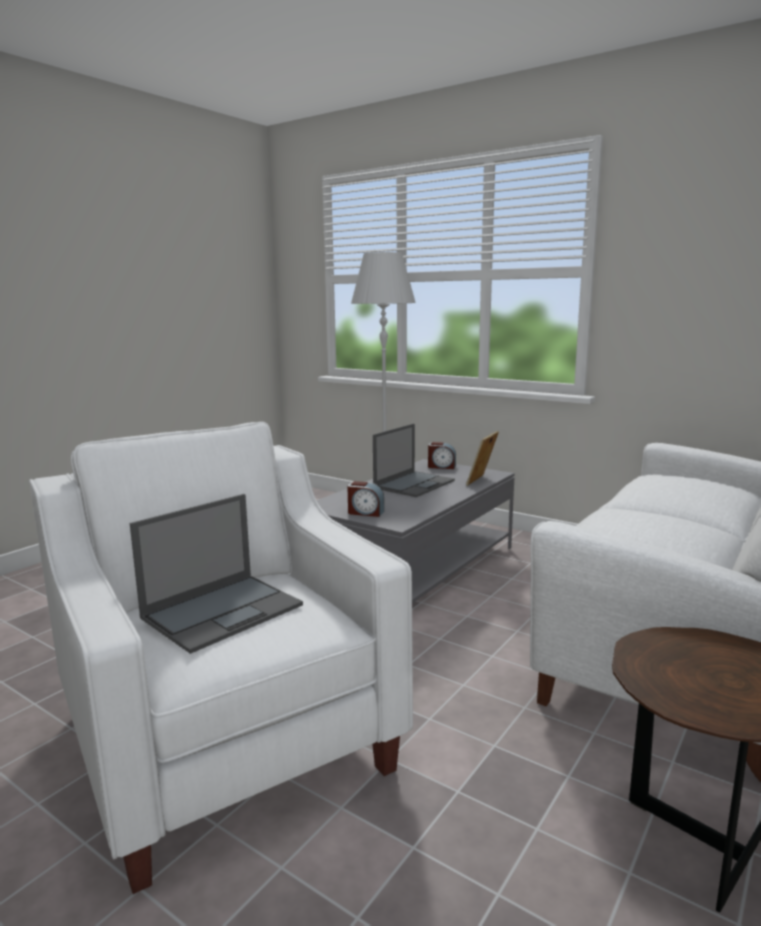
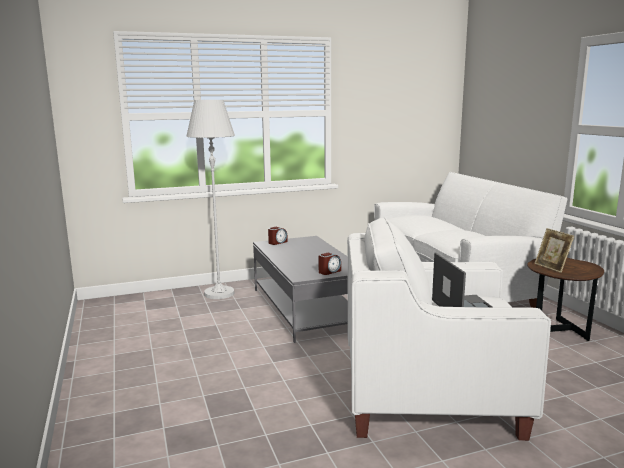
camera: 55 degrees left, 0 degrees up
laptop [373,424,455,497] -> none
picture frame [466,431,499,486] -> picture frame moved to [535,228,574,273]

